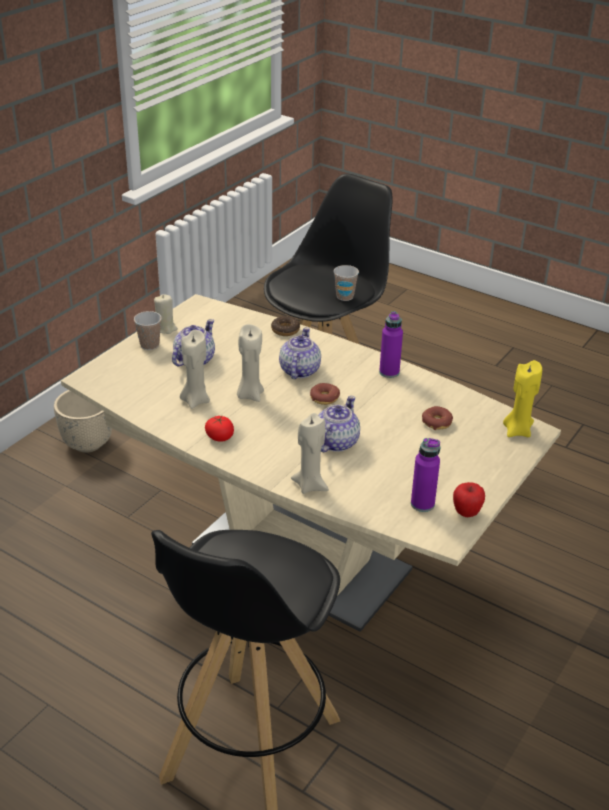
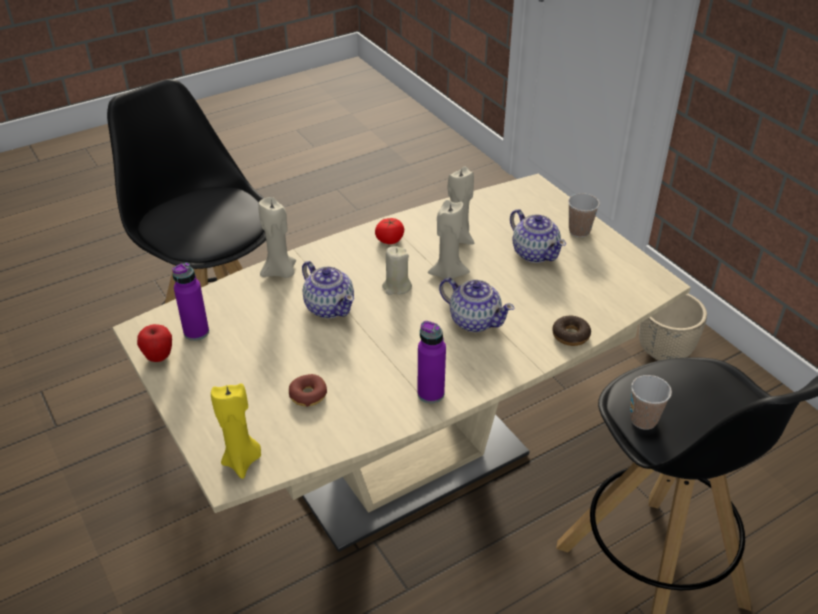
camera: 115 degrees right, 5 degrees up
beige candle [154,294,178,334] -> beige candle moved to [382,246,412,295]
donut [310,383,340,405] -> none

